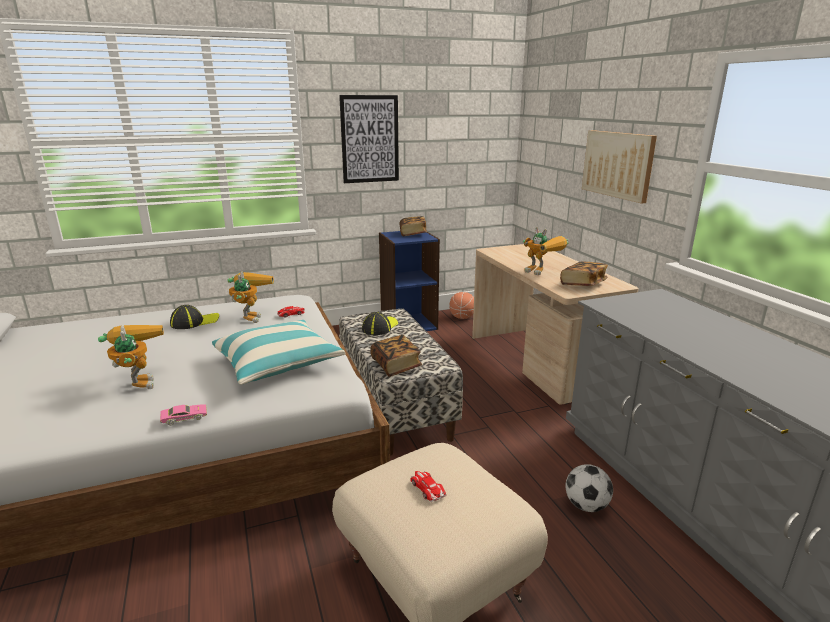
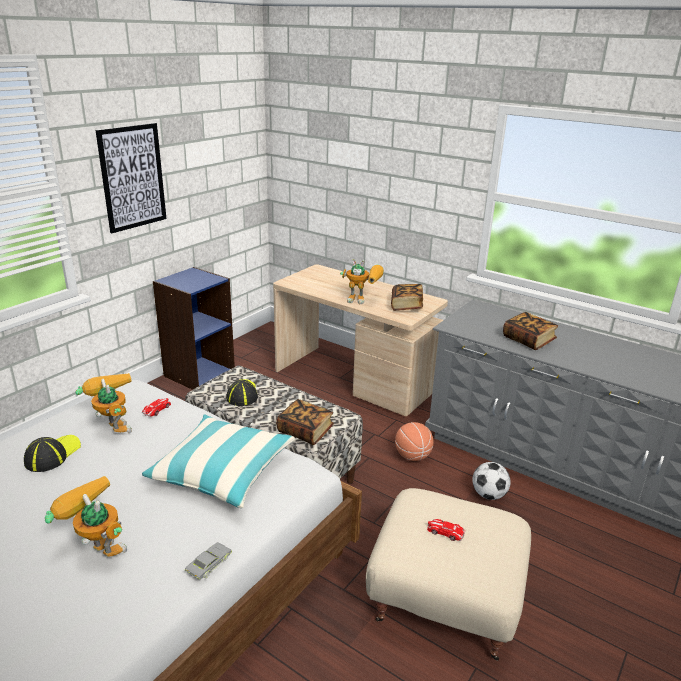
camera: 35 degrees left, 5 degrees up
pink toy car [160,404,207,426] -> grey toy car [185,542,232,580]
book [400,216,427,236] -> book moved to [503,312,558,350]
basketball [449,292,474,319] -> basketball moved to [395,422,434,461]
picture [582,130,657,204] -> none

